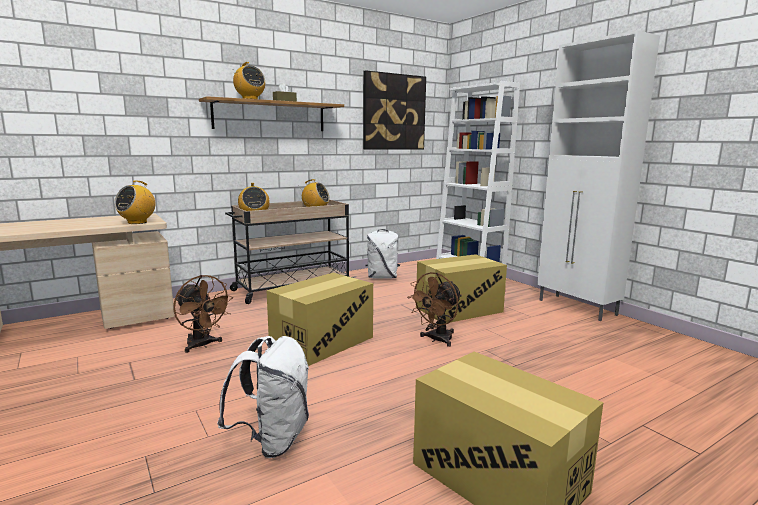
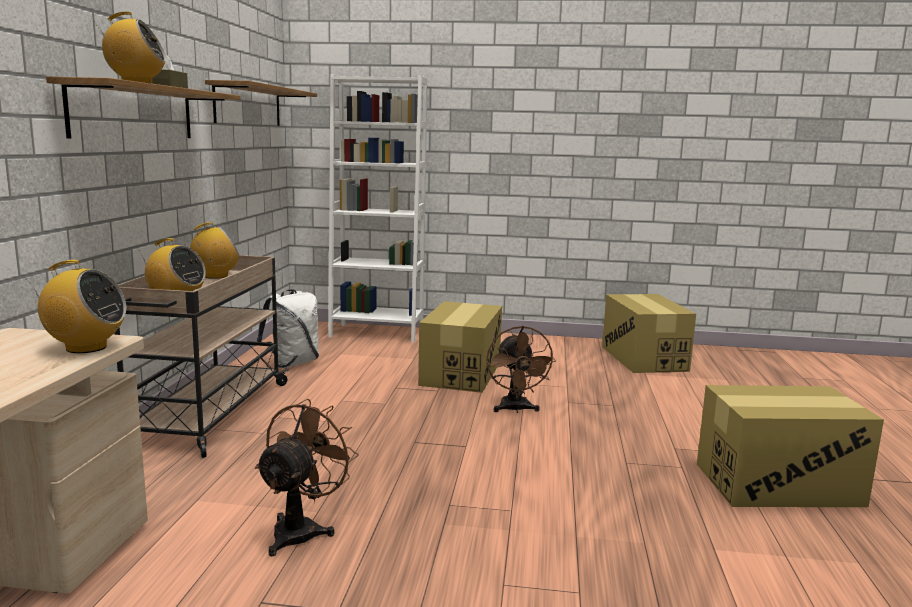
camera: 50 degrees left, 0 degrees up
radio [114,181,156,224] -> radio turned 60 degrees counterclockwise [27,260,126,353]
brown fan [174,275,233,353] -> brown fan turned 60 degrees counterclockwise [255,399,359,556]
white backpack [217,336,309,458] -> none
cardboard box [267,273,373,366] -> cardboard box moved to [602,294,696,373]
picture [363,70,426,149] -> shelf [205,80,317,126]
white cabinet [537,30,660,321] -> none

